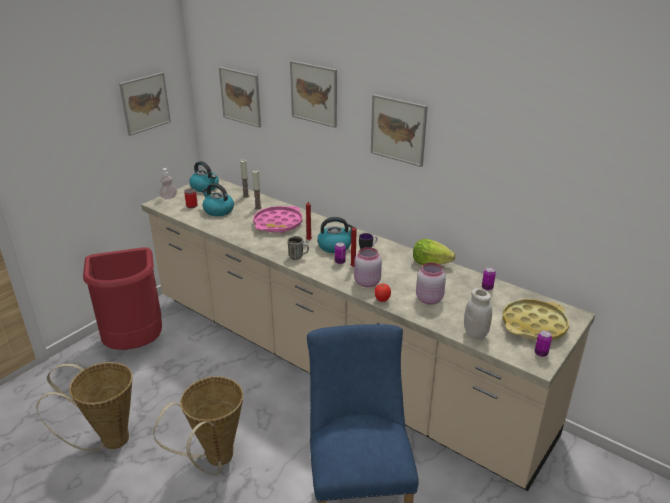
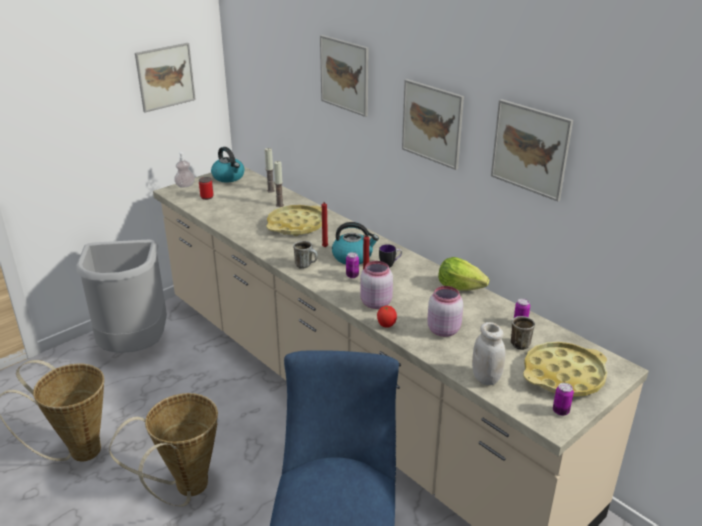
camera: 10 degrees right, 0 degrees up
red trash can [83,247,162,350] -> grey trash can [76,240,167,353]
kettle [202,183,234,216] -> none
picture [219,67,261,128] -> picture moved to [491,99,573,202]
pink tray [253,206,302,233] -> yellow tray [266,205,322,236]
none -> mug [511,316,535,350]

